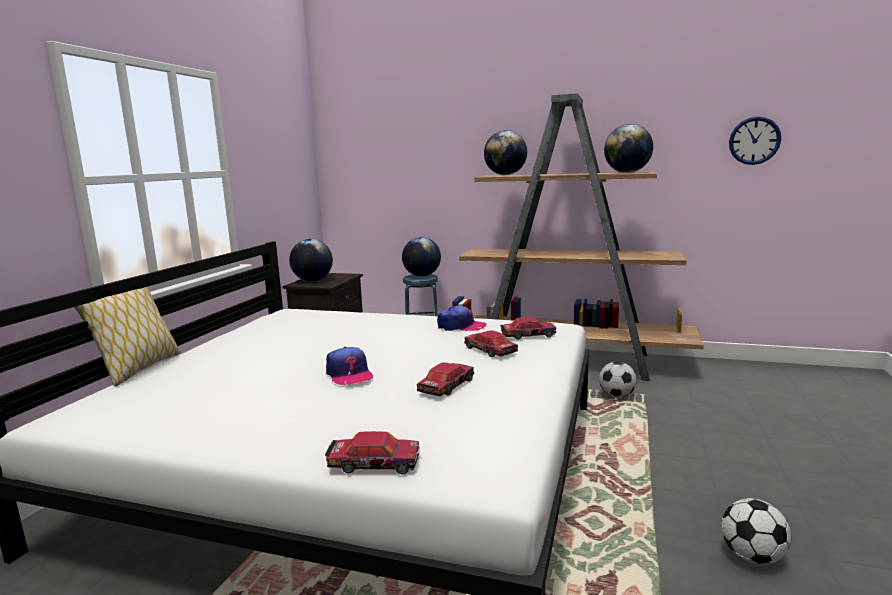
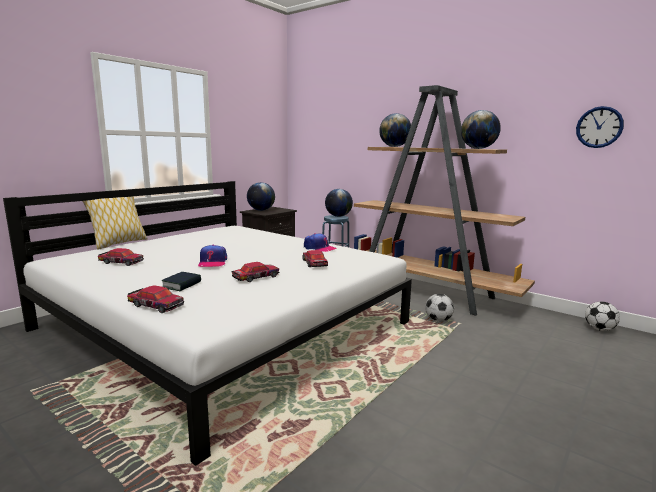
camera: 20 degrees right, 0 degrees up
toy car [500,317,556,340] -> toy car moved to [98,248,144,266]
football [722,498,791,564] -> football moved to [585,302,620,331]
none -> book [161,272,201,291]

